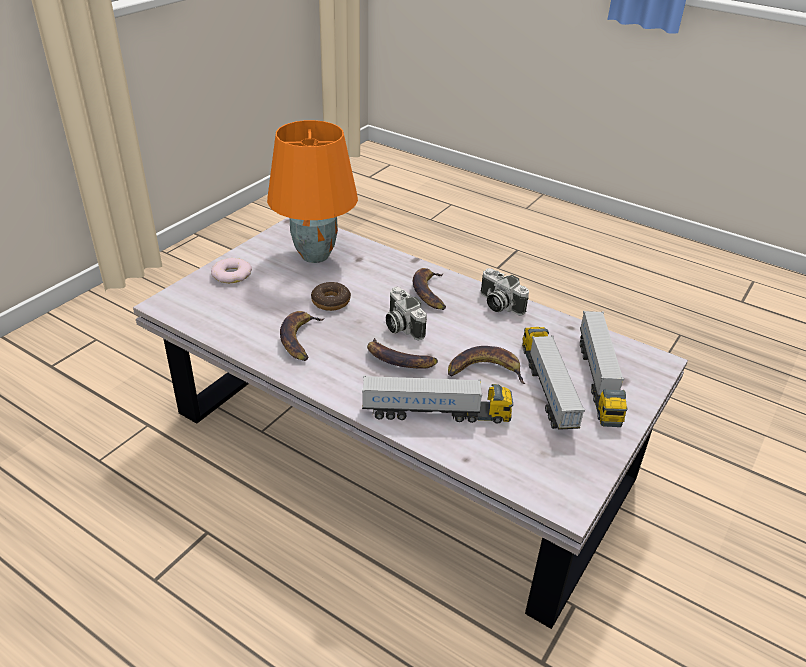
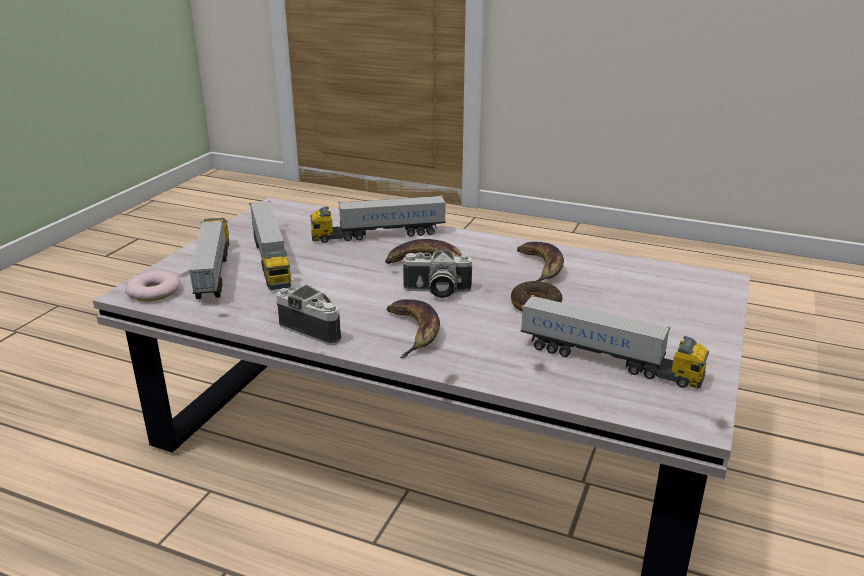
camera: 170 degrees right, 10 degrees down
donut [211,258,252,283] -> donut moved to [125,271,180,301]
orange table lamp [267,120,358,263] -> toy truck [521,295,709,389]
camera [386,287,427,340] -> camera turned 135 degrees clockwise [402,250,472,298]
banana [448,346,525,384] -> none

